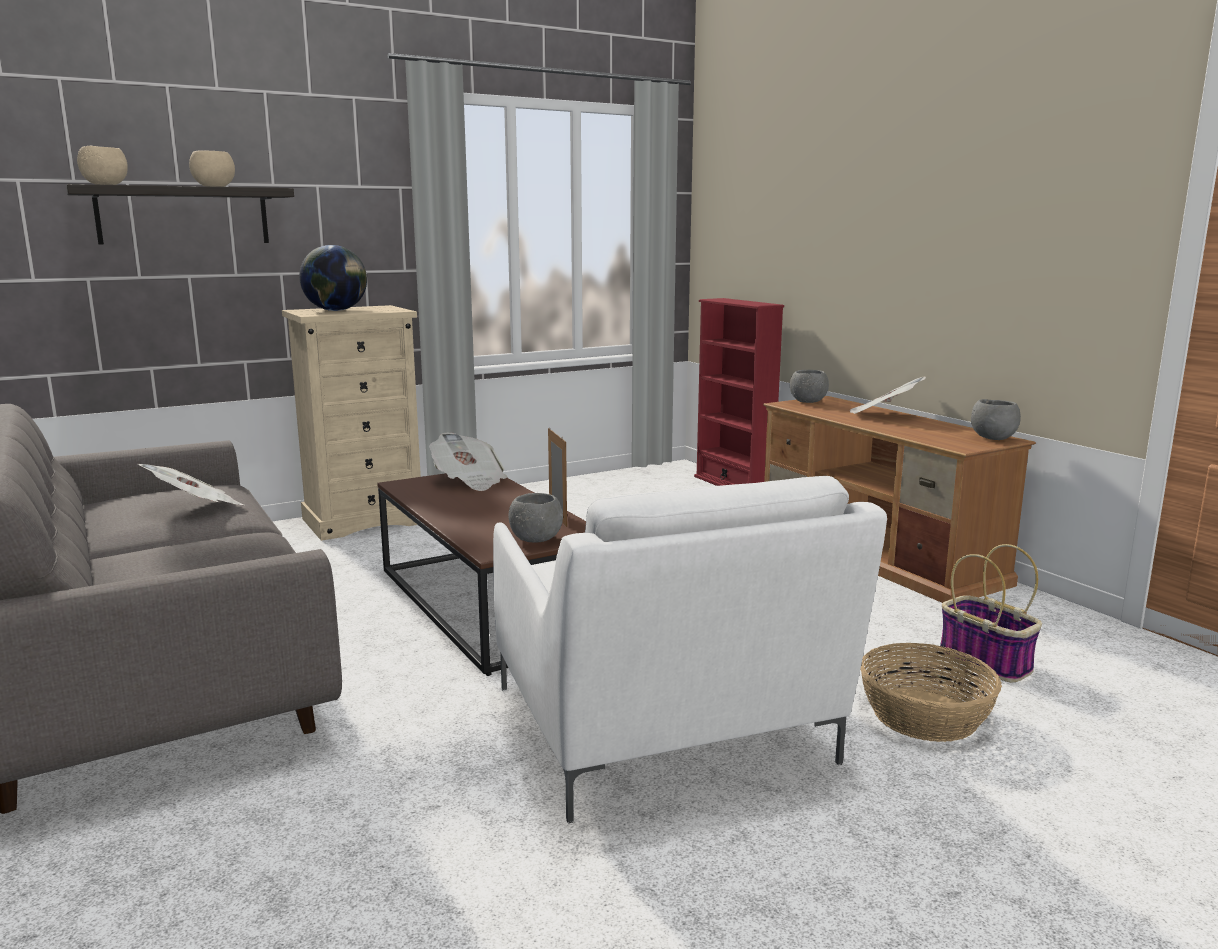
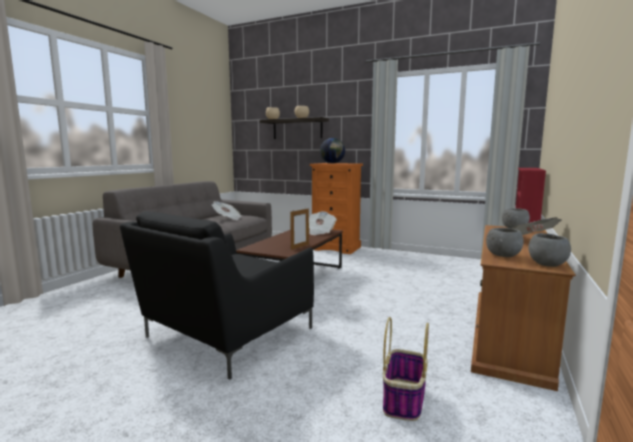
camera: 55 degrees right, 5 degrees down
beige dresser [282,305,421,541] -> orange dresser [310,163,363,254]
white armchair [493,476,887,823] -> black armchair [120,211,314,380]
grey bowl [508,493,563,542] -> grey bowl moved to [486,228,524,257]
basket [860,643,1002,742] -> none

